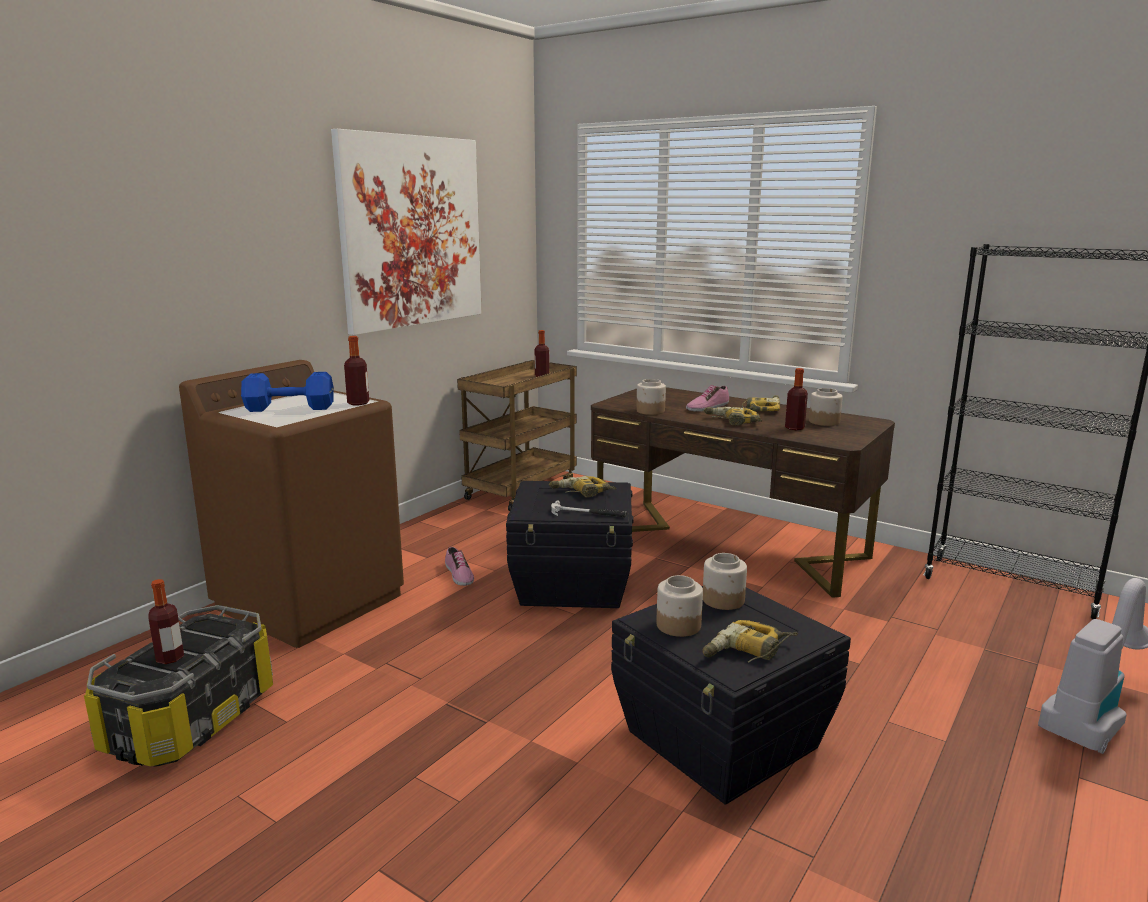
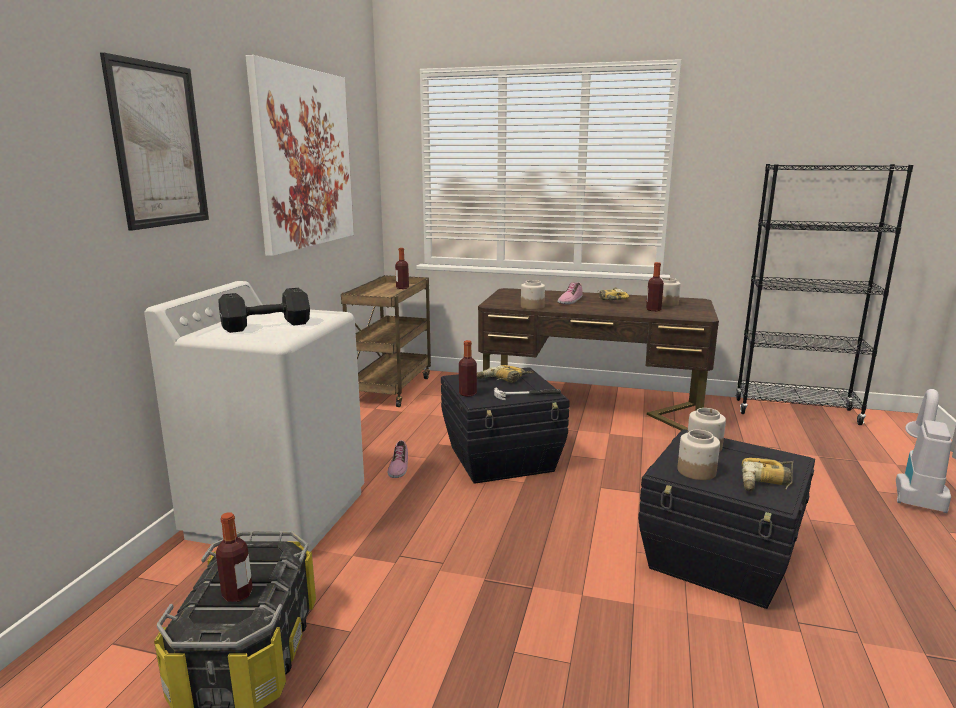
camera: 20 degrees left, 0 degrees up
brown washing machine [179,360,404,648] -> white washing machine [144,281,364,552]
blue dumbbell [241,372,334,412] -> black dumbbell [218,288,310,333]
bottle [344,336,369,405] -> bottle moved to [459,340,477,397]
shoe [445,547,474,586] -> shoe turned 45 degrees clockwise [388,440,408,478]
power drill [704,407,762,426] -> none
none -> picture [100,52,209,231]

